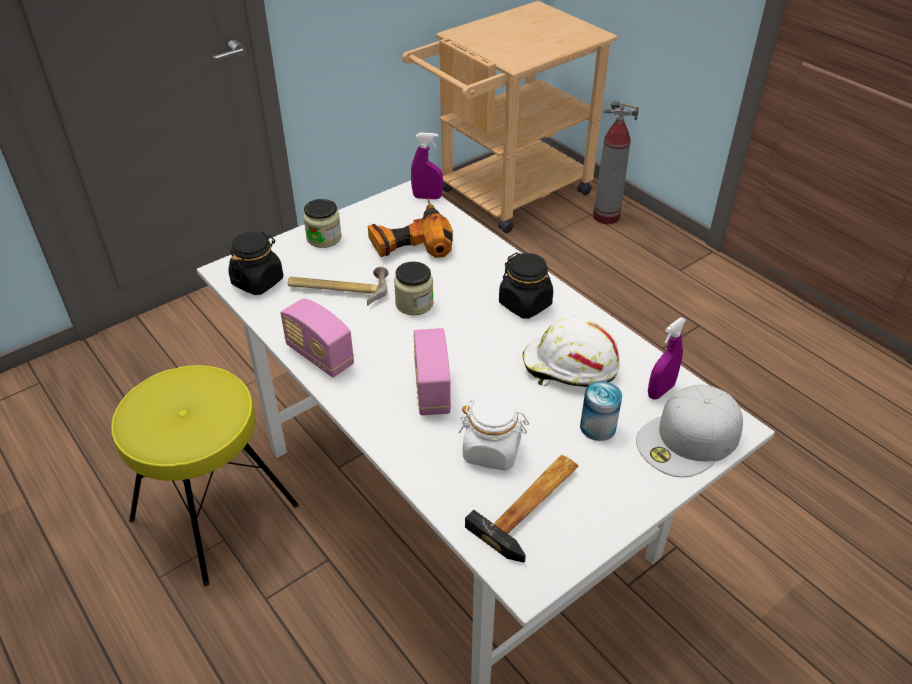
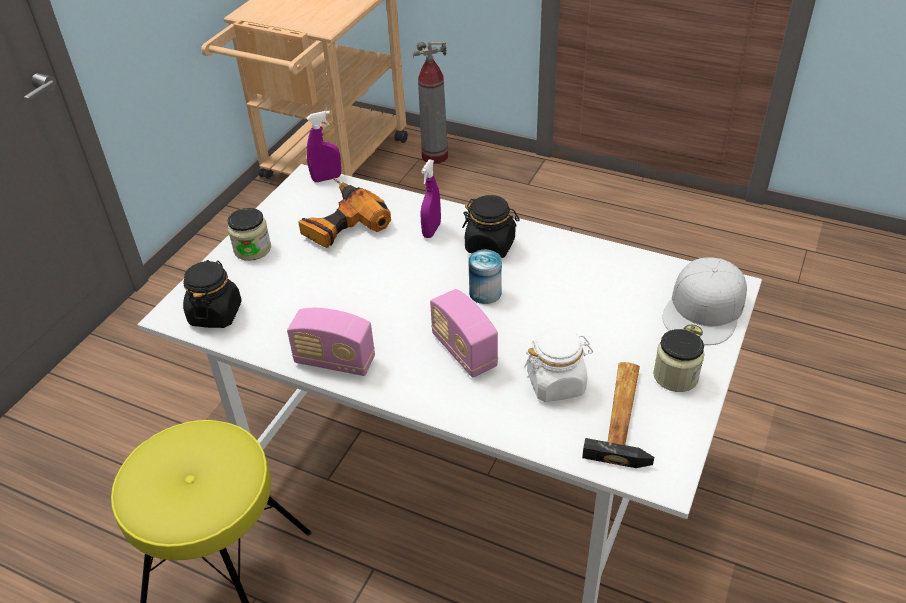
camera: 25 degrees left, 0 degrees up
hammer [288,266,388,306] -> none
jar [394,262,434,316] -> jar moved to [653,329,705,392]
white hard hat [522,317,620,387] -> none
can [580,381,622,441] -> can moved to [468,250,502,304]
purple spray bottle [648,317,686,400] -> purple spray bottle moved to [420,159,441,238]

